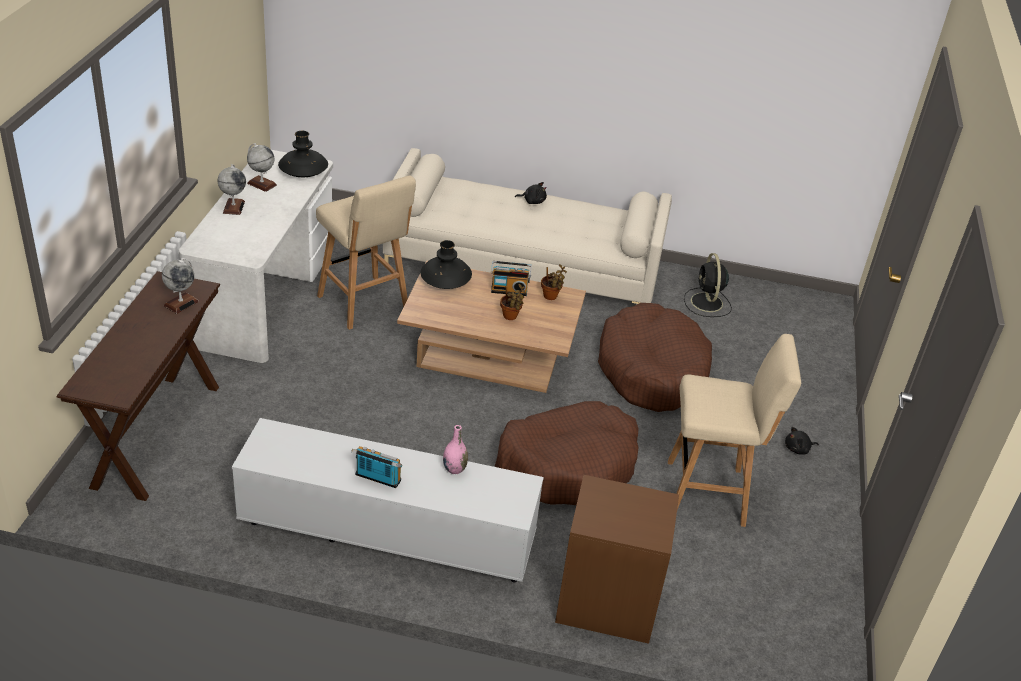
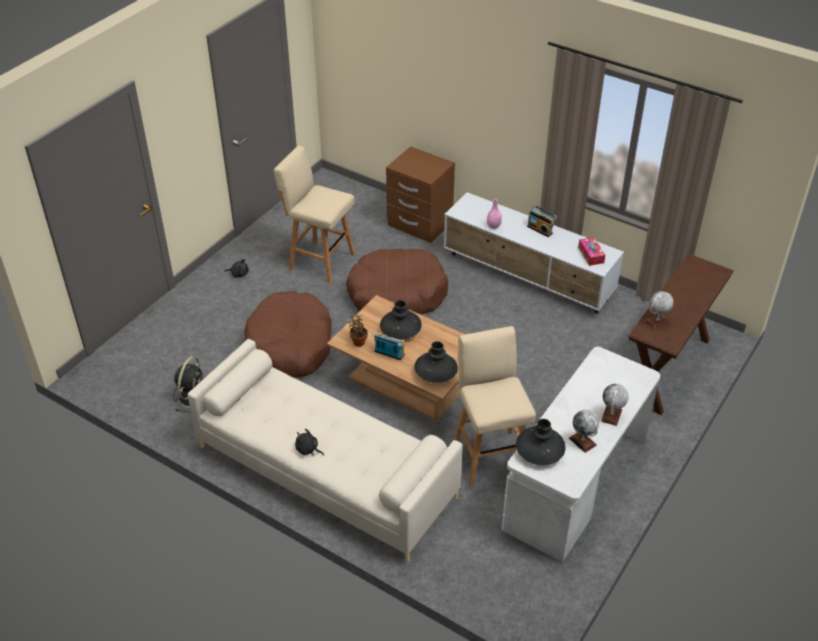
camera: 155 degrees left, 5 degrees up
potted plant [500,284,526,320] -> black vase [380,300,422,340]
none -> tissue box [578,237,605,266]

